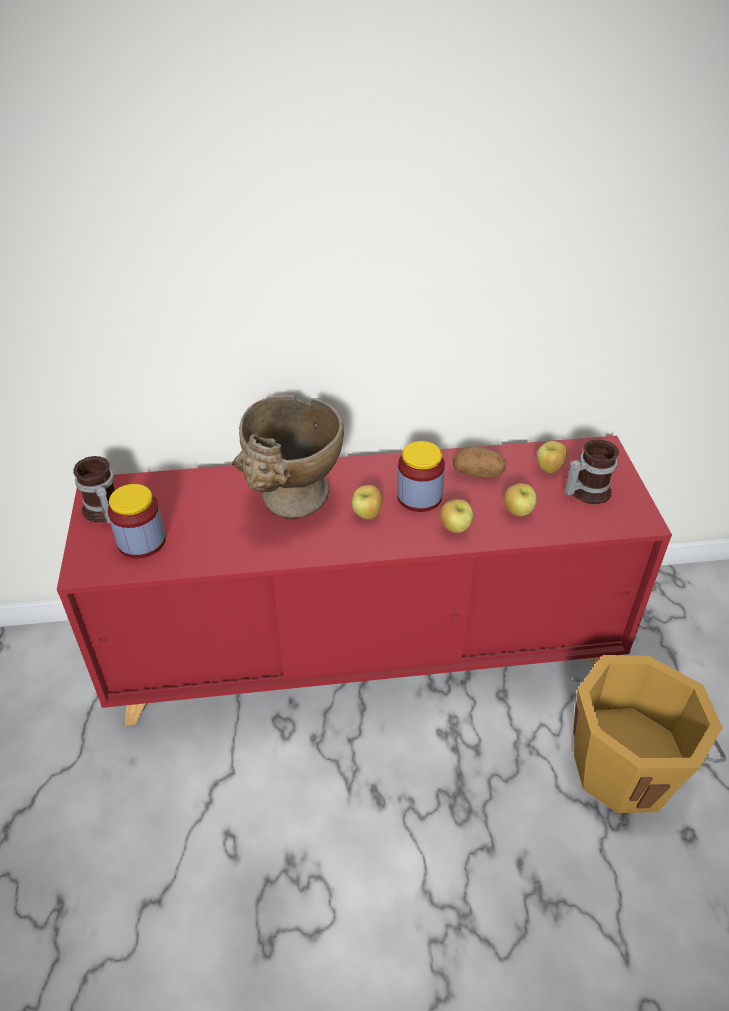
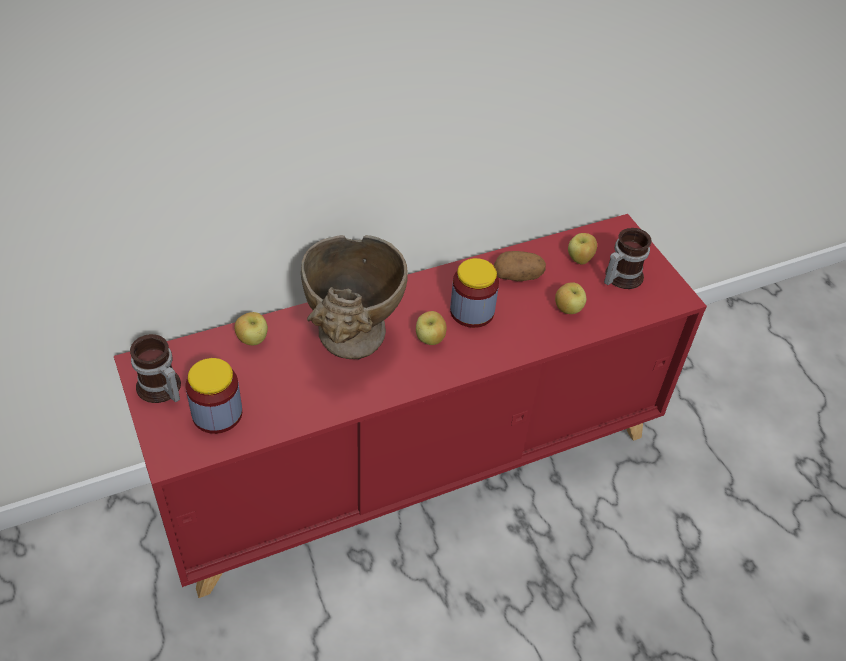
camera: 20 degrees left, 5 degrees up
apple [440,499,473,533] -> apple moved to [235,312,268,345]
orange bucket [572,655,726,813] -> none

